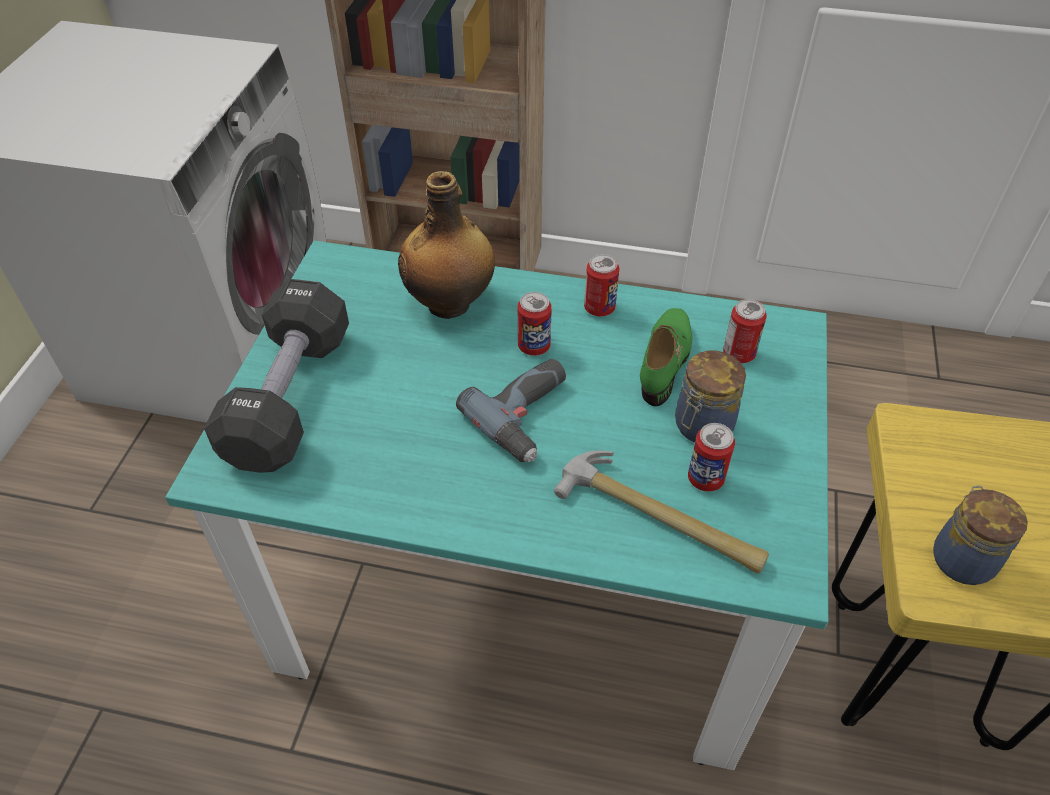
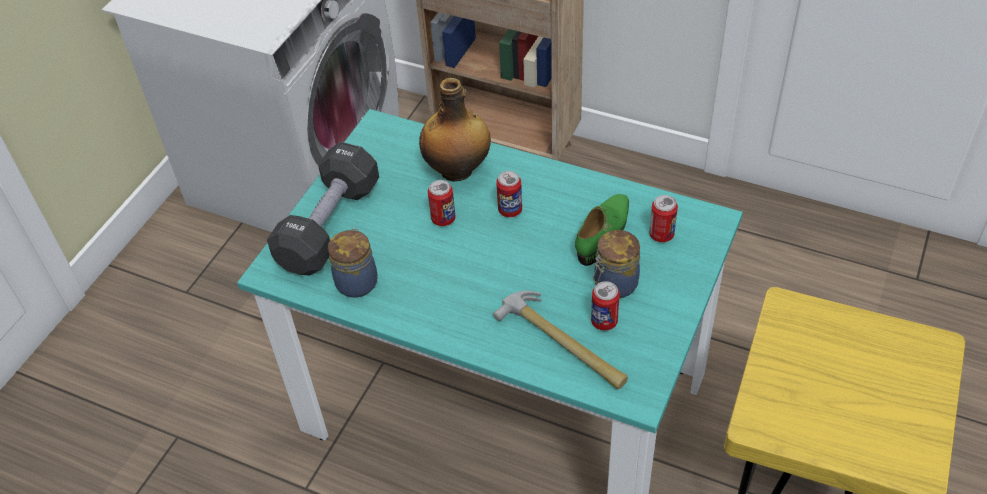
camera: 15 degrees right, 0 degrees up
power drill [456,359,566,462] -> none
can [584,254,619,316] -> can moved to [428,180,456,226]
jar [933,486,1028,585] -> jar moved to [328,228,378,298]

